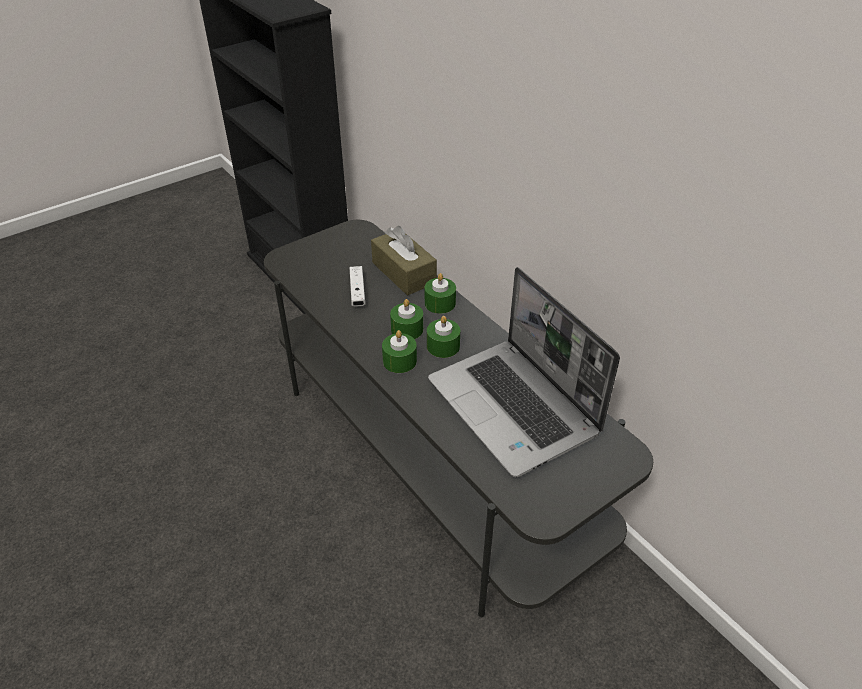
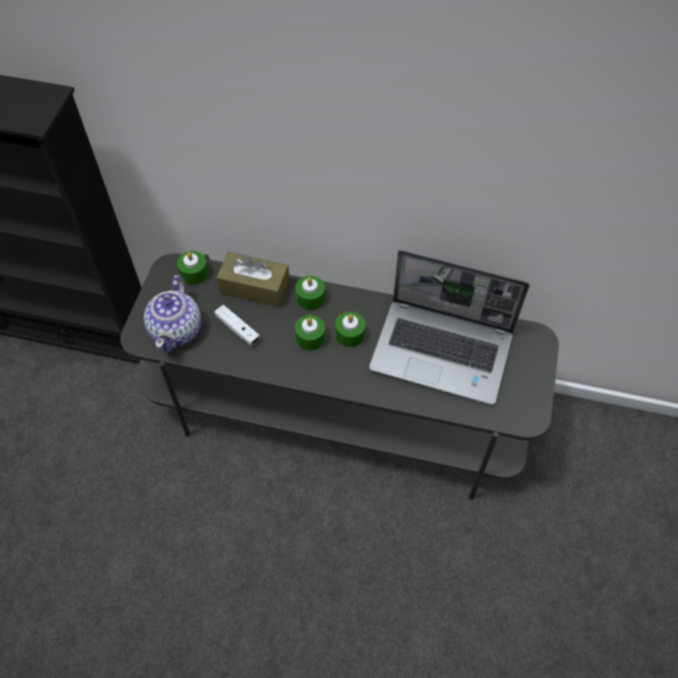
camera: 40 degrees left, 15 degrees up
green candle [382,330,417,373] -> green candle moved to [177,251,208,285]
none -> teapot [144,275,201,352]

